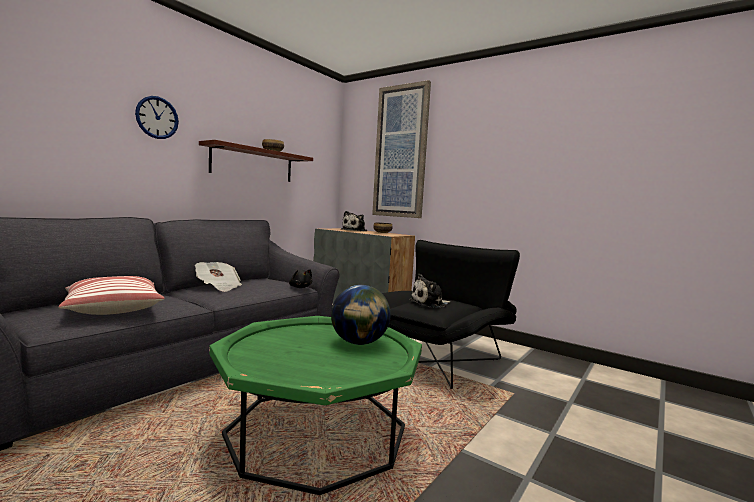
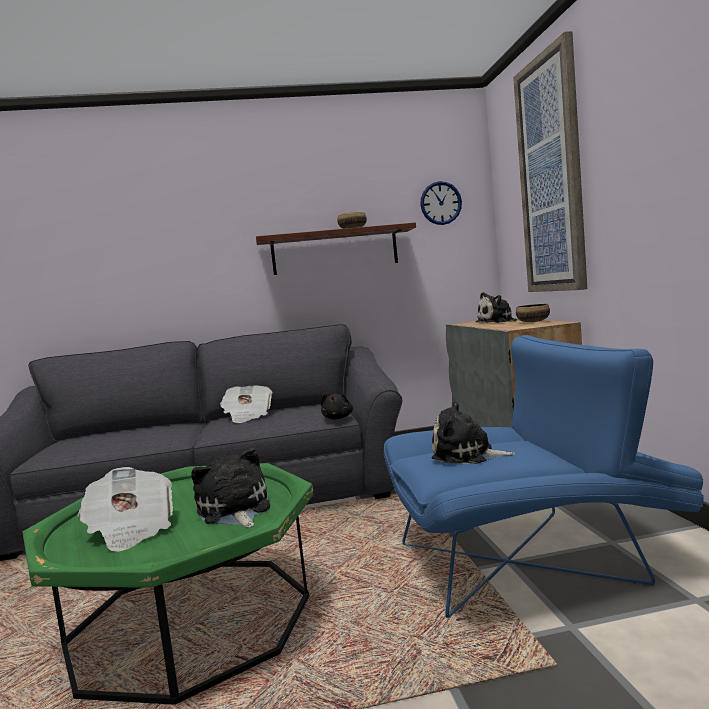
camera: 45 degrees right, 0 degrees up
pillow [58,276,165,315] -> none
wall clock [135,96,179,139] -> wall clock moved to [420,181,462,225]
globe [331,285,391,345] -> plush toy [191,448,270,528]
black armchair [382,240,520,389] -> blue armchair [384,335,704,618]
none -> newspaper [78,467,173,552]

